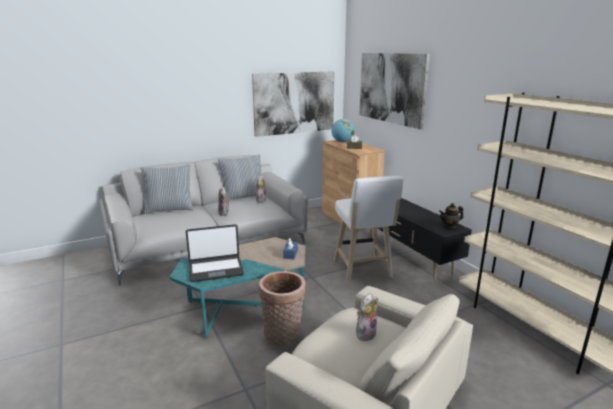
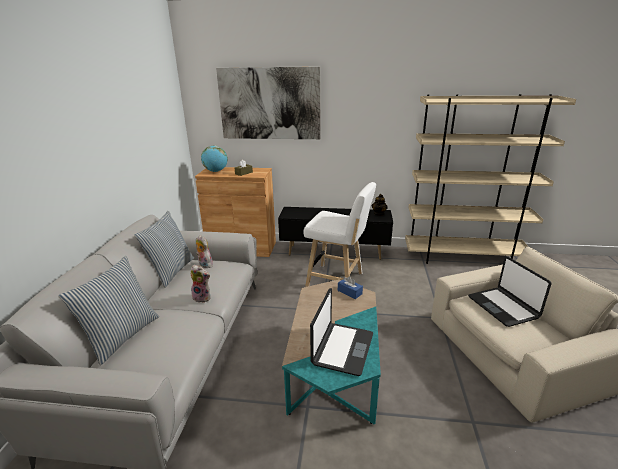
camera: 55 degrees left, 5 degrees up
picture [252,71,335,137] -> none
basket [259,271,306,346] -> none
plush toy [356,293,378,341] -> laptop [468,256,552,327]

